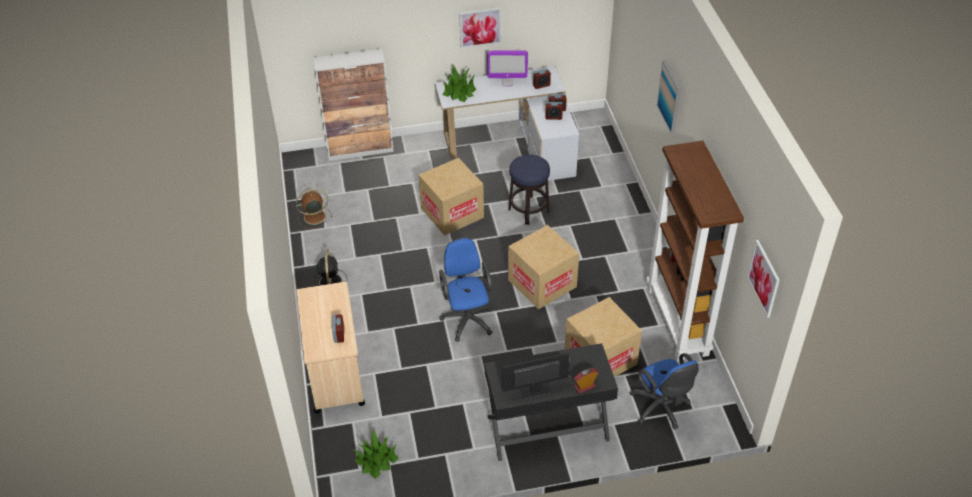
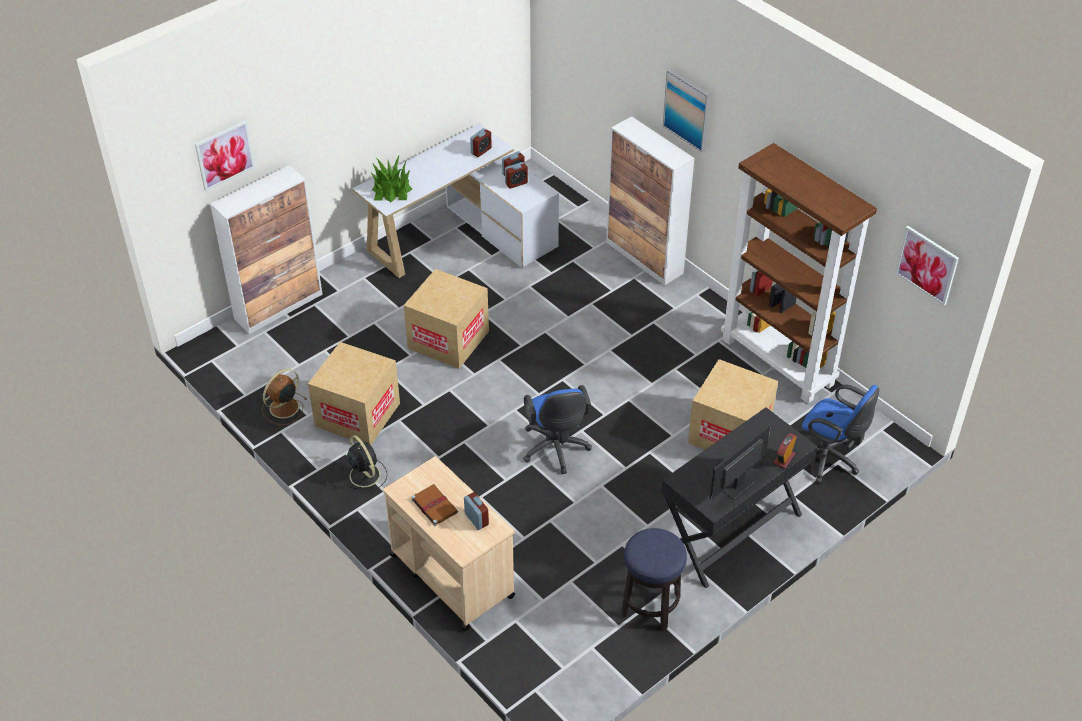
camera: 30 degrees left, 0 degrees up
potted plant [354,430,399,479] -> none
blue office chair [439,237,493,342] -> blue office chair turned 150 degrees counterclockwise [523,385,592,474]
picture [459,7,501,48] -> picture moved to [195,120,255,191]
monitor [487,50,528,86] -> none
stool [508,155,550,225] -> stool moved to [621,528,687,630]
cardboard box [508,225,579,309] -> cardboard box moved to [308,342,400,445]
none -> brown book [411,484,458,526]
none -> cabinet [606,116,694,285]

